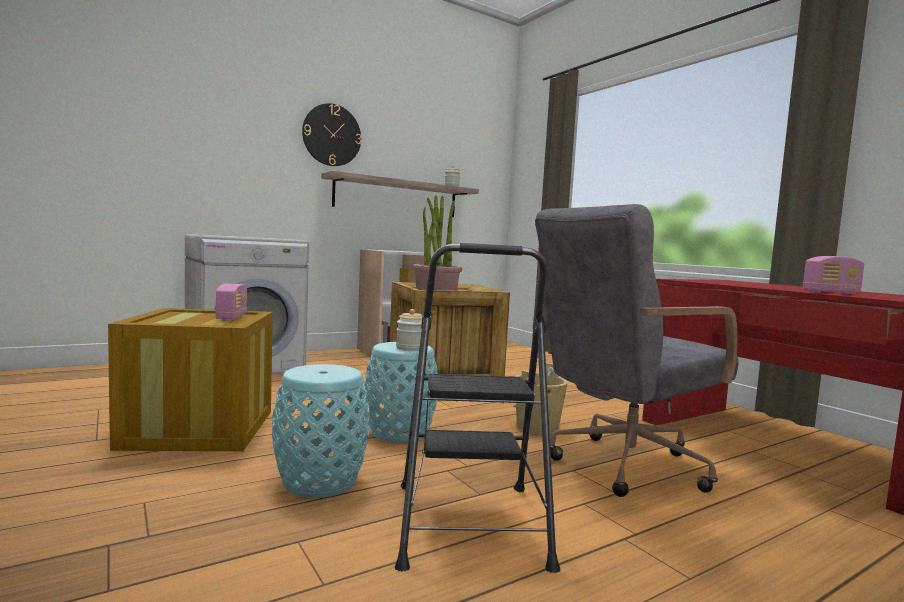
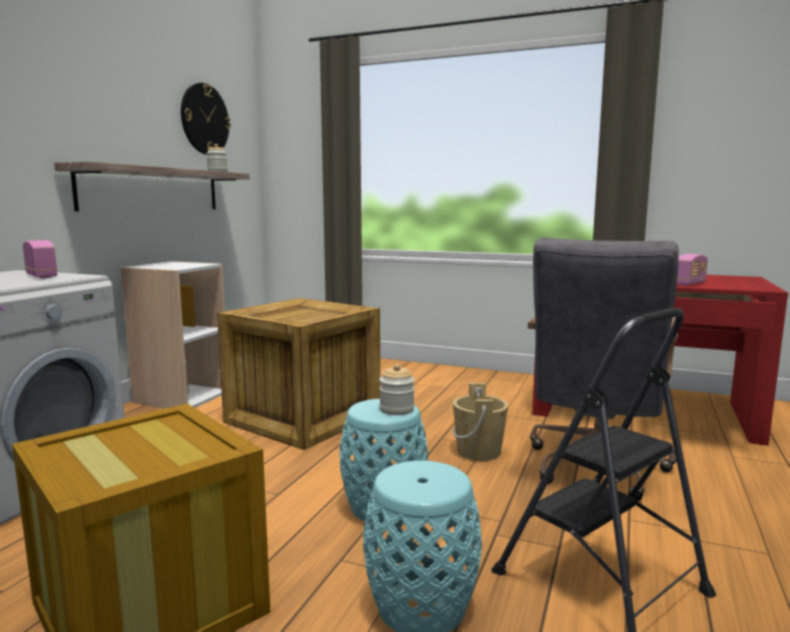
camera: 35 degrees left, 5 degrees up
radio [215,284,247,320] -> radio moved to [23,240,57,278]
wall clock [302,103,361,166] -> wall clock moved to [181,83,231,155]
potted plant [413,195,462,291] -> none

